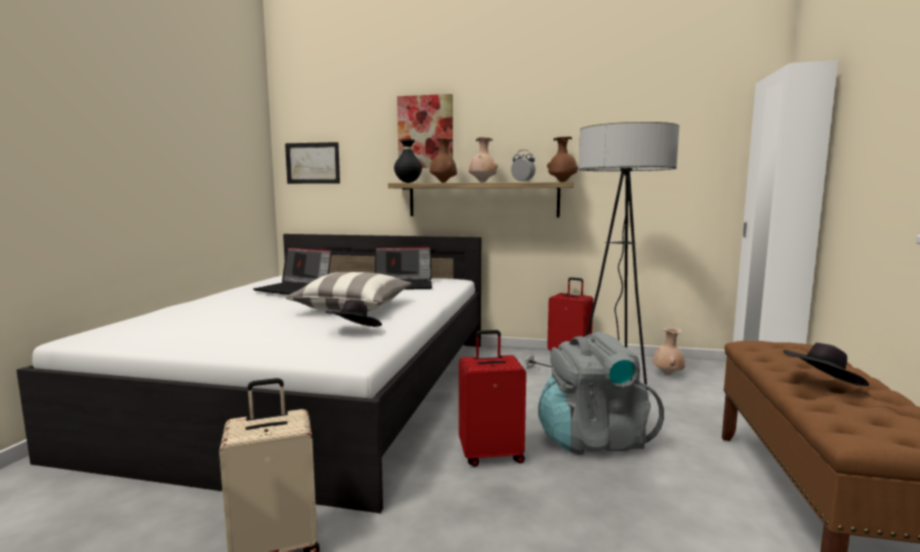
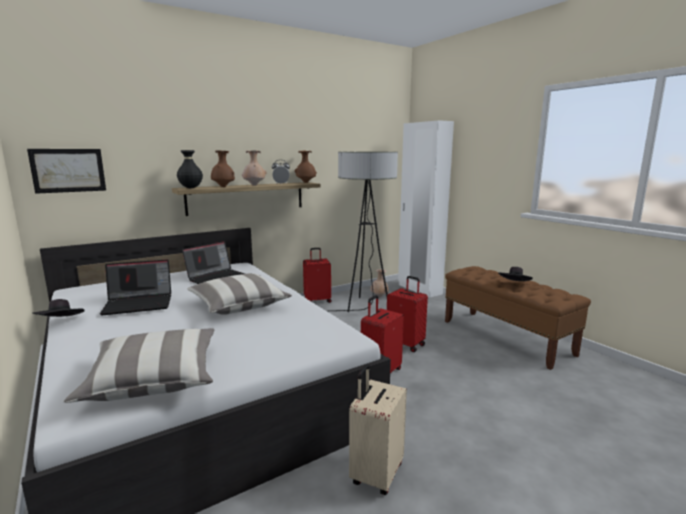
camera: 45 degrees left, 5 degrees up
black hat [325,300,382,327] -> black hat moved to [33,299,85,317]
picture [397,94,453,168] -> none
grey backpack [538,332,664,455] -> red suitcase [387,276,428,352]
none -> pillow [63,328,215,403]

